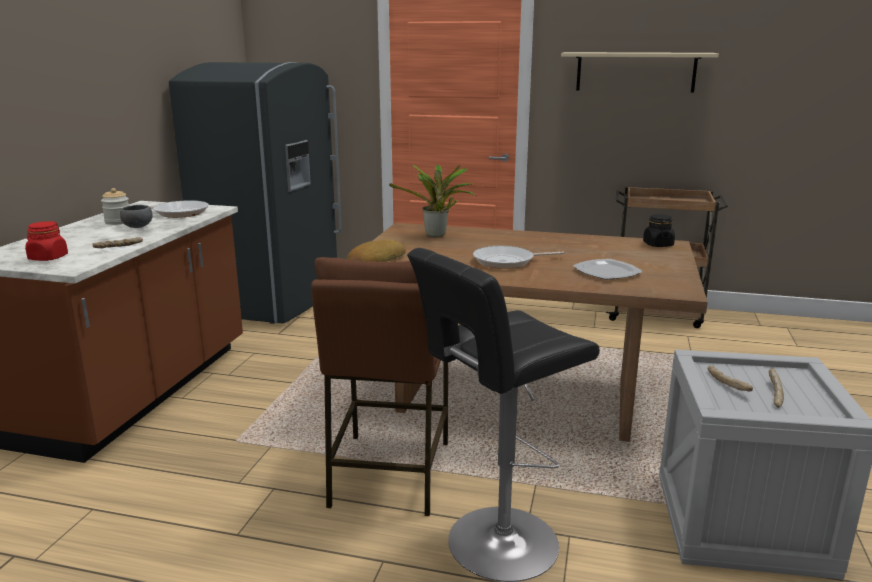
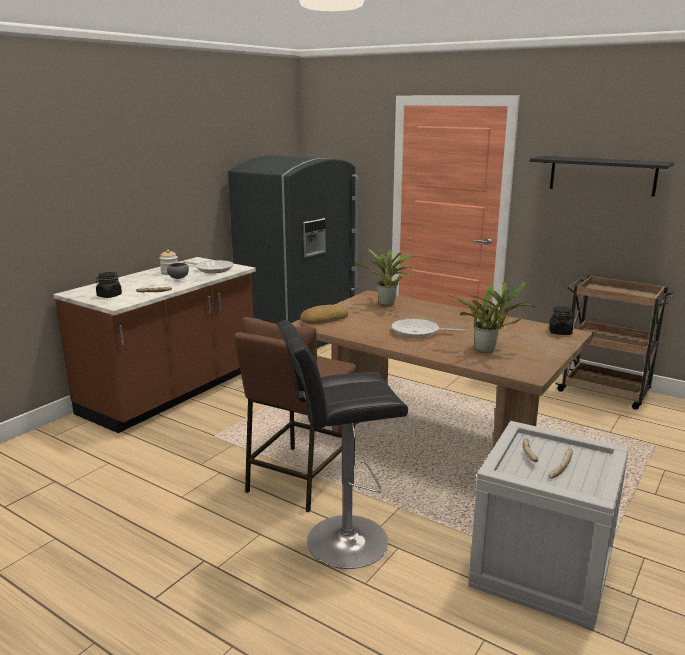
camera: 20 degrees right, 0 degrees up
red jar [25,221,68,261] -> black jar [96,272,122,298]
beige shelf [561,52,719,92] -> black shelf [529,156,674,197]
plate [573,259,643,280] -> potted plant [447,282,535,353]

